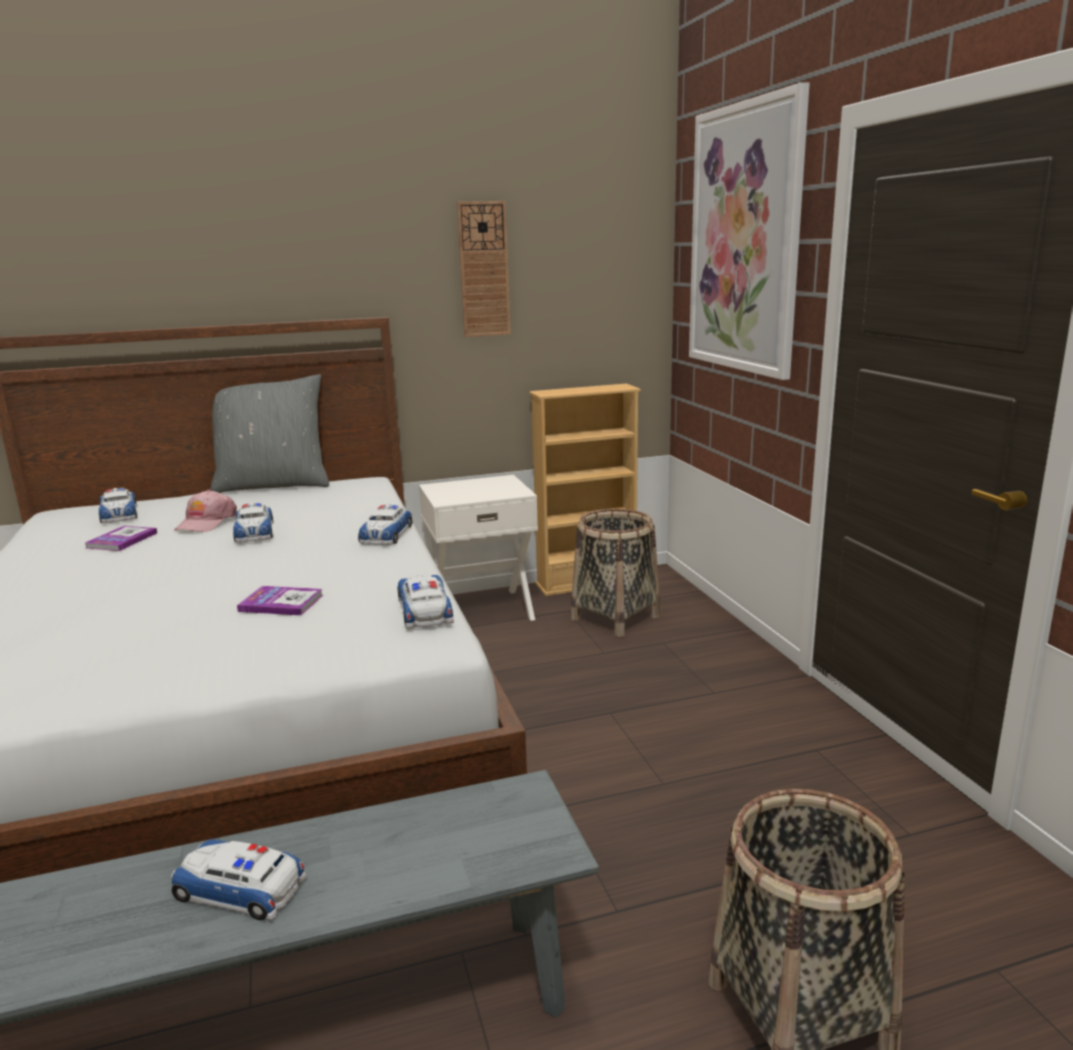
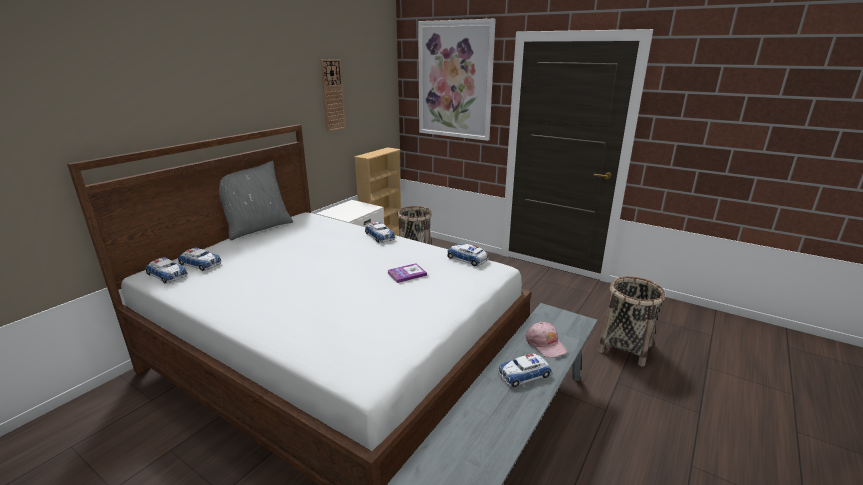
camera: 40 degrees left, 5 degrees up
book [85,526,157,551] -> none
pink cap [174,490,237,532] -> pink cap moved to [526,322,567,358]
toy car [233,503,273,542] -> toy car moved to [145,257,187,283]

